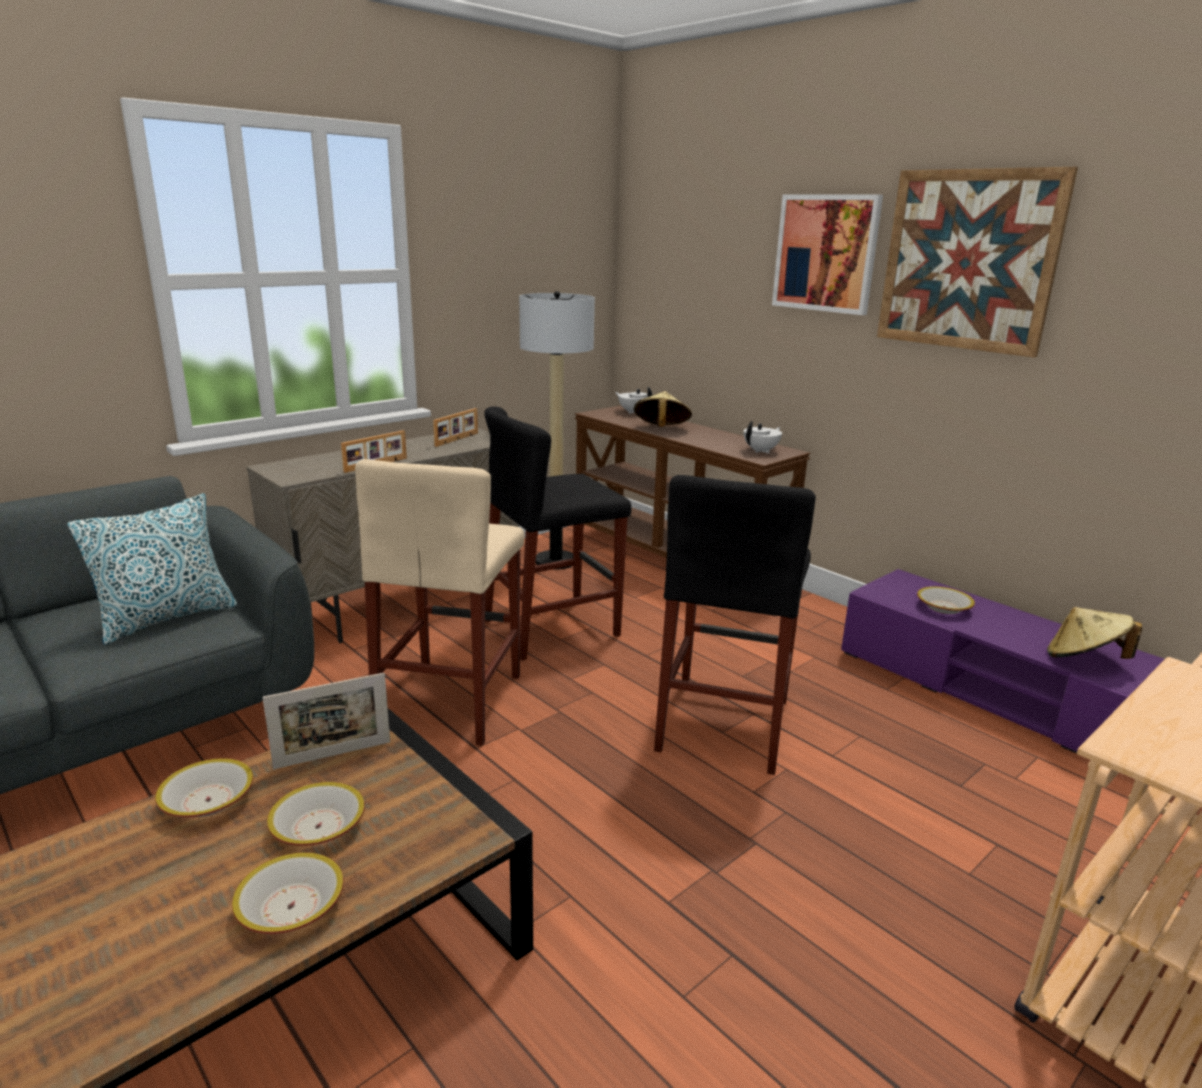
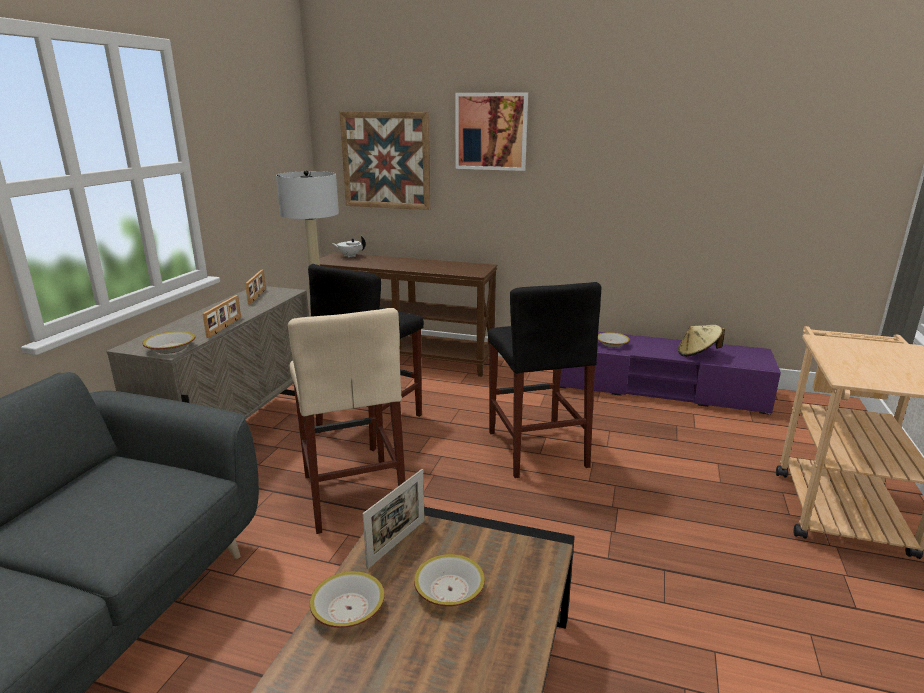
camera: 30 degrees left, 0 degrees up
pillow [67,493,237,645] -> none
bowl [232,852,344,934] -> bowl moved to [143,331,195,354]
beige hat [634,391,692,427] -> none
white teapot [744,421,782,453] -> none
picture [877,167,1078,358] -> picture moved to [340,112,430,210]

